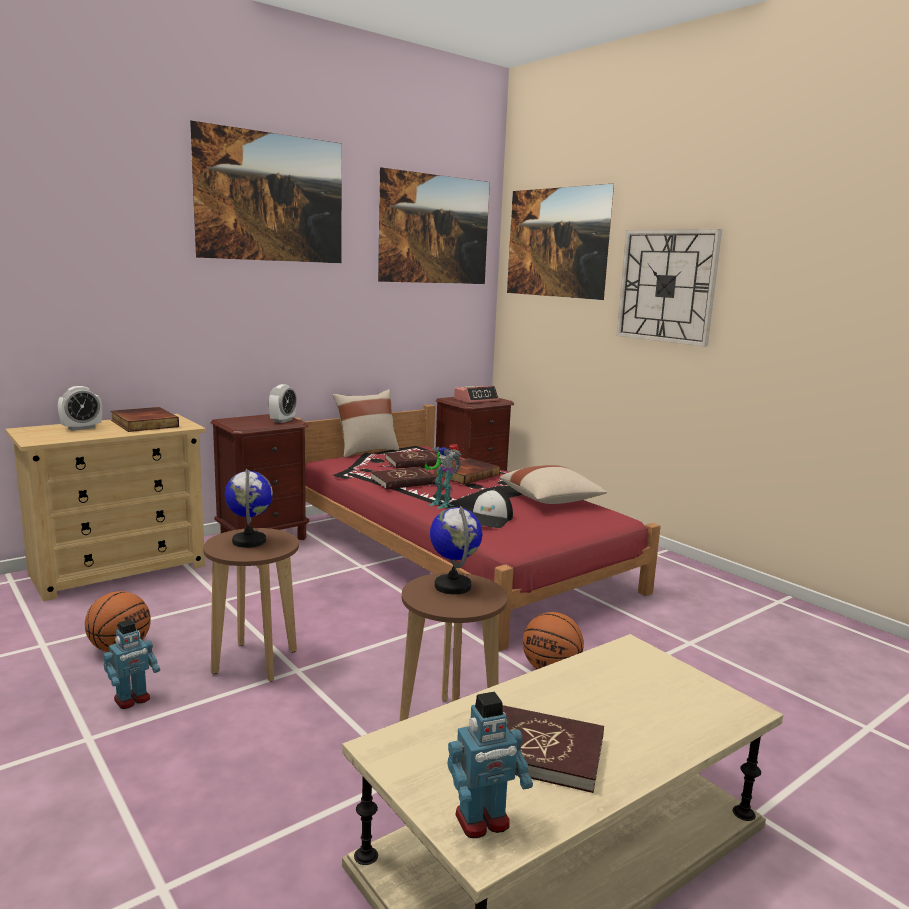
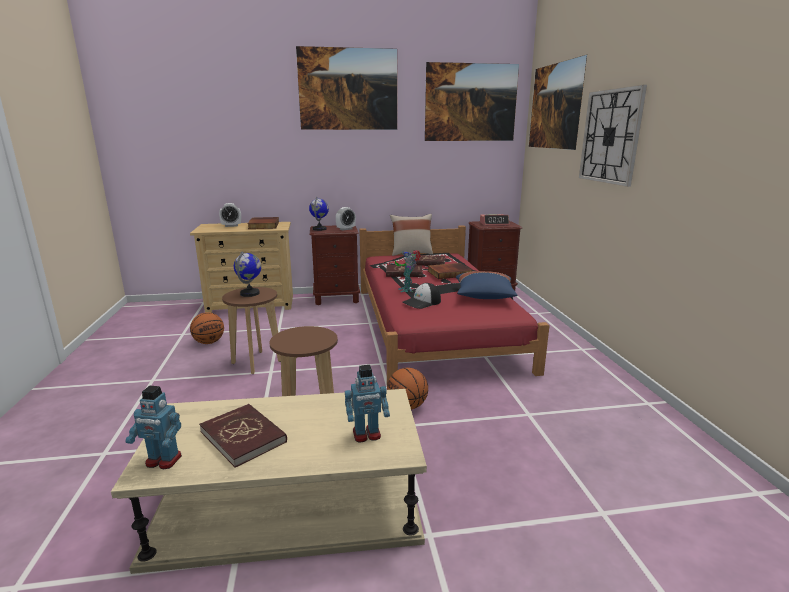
camera: 30 degrees right, 5 degrees up
toy robot [103,619,160,709] -> toy robot moved to [345,365,390,442]
globe [430,506,482,594] -> globe moved to [309,197,329,231]
beige pillow [500,465,607,504] -> blue pillow [456,271,517,299]

